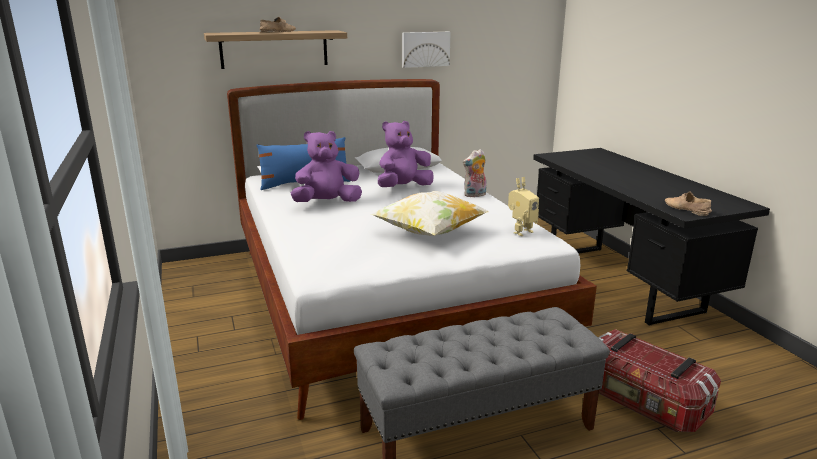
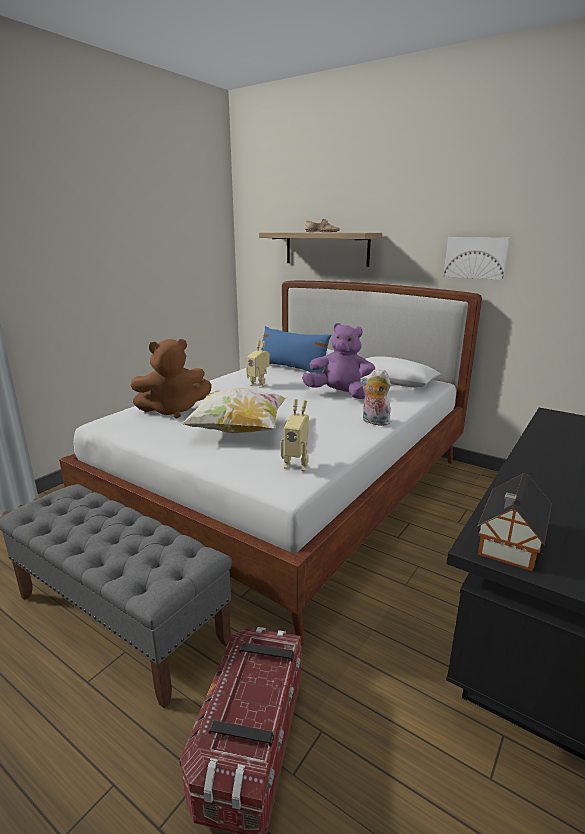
camera: 55 degrees right, 0 degrees up
purple plush toy [291,131,362,202] -> toy robot [246,340,270,388]
beige shoe [665,192,712,216] -> toy house [477,474,552,571]
none -> brown plush toy [130,339,212,418]

